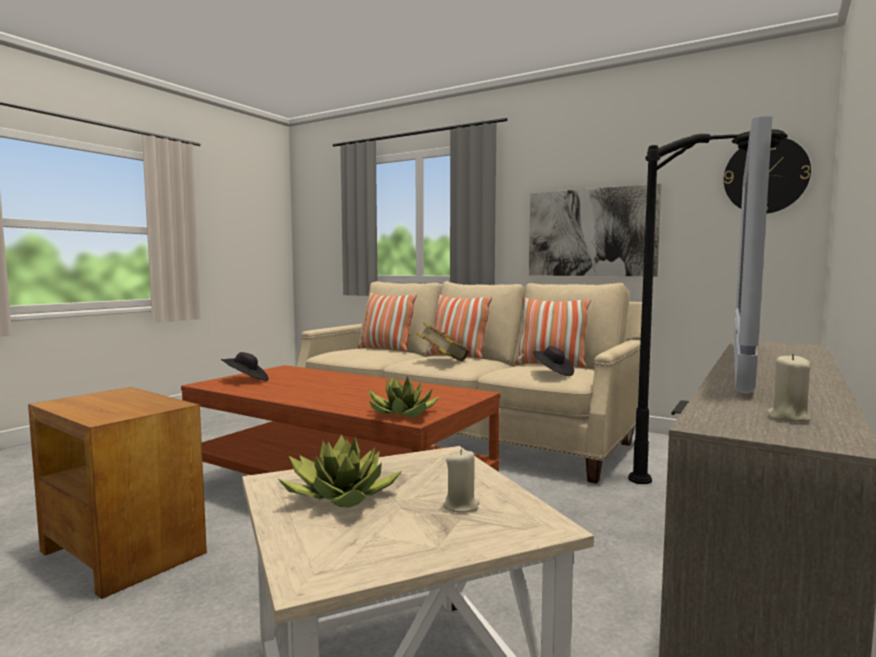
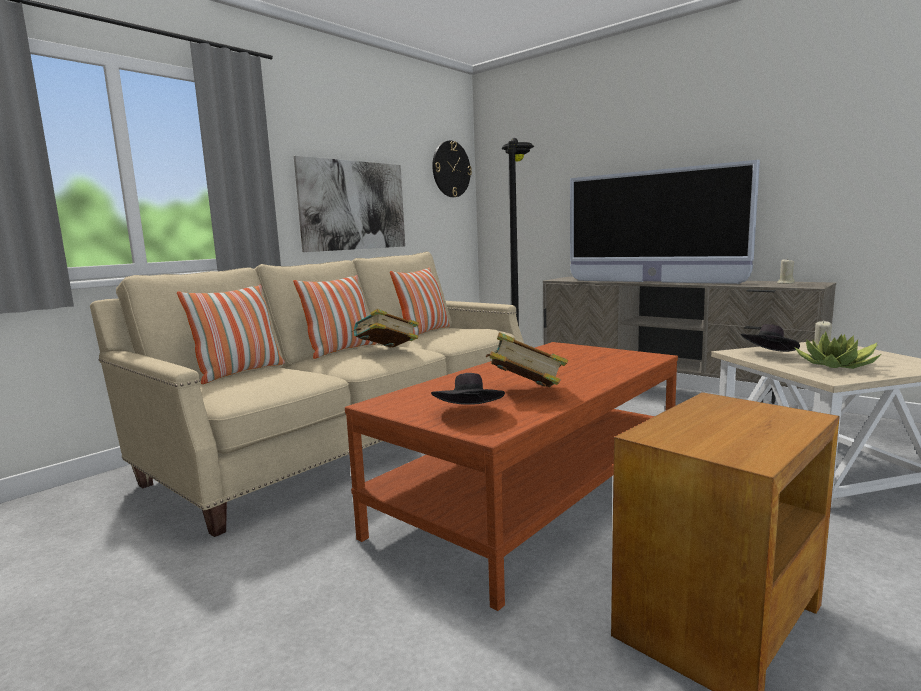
camera: 80 degrees left, 5 degrees up
potted plant [368,376,439,418] -> none
black hat [533,346,574,376] -> black hat moved to [741,324,800,352]
none -> book [486,332,568,387]

